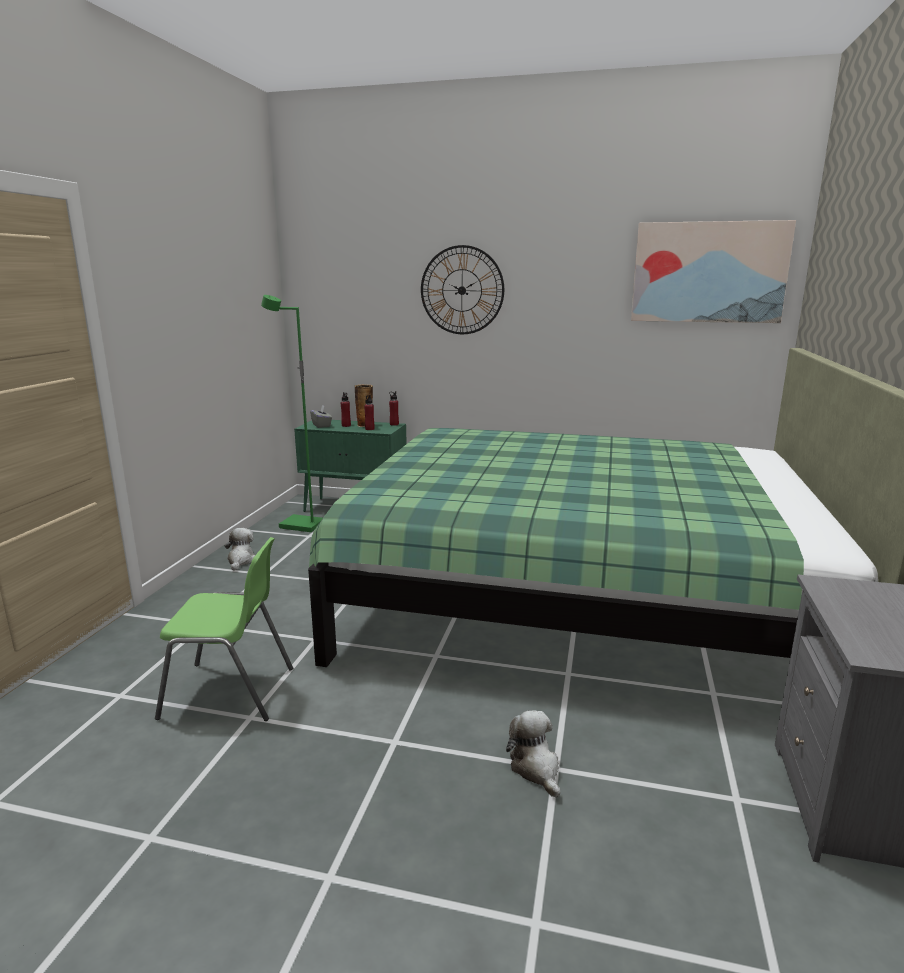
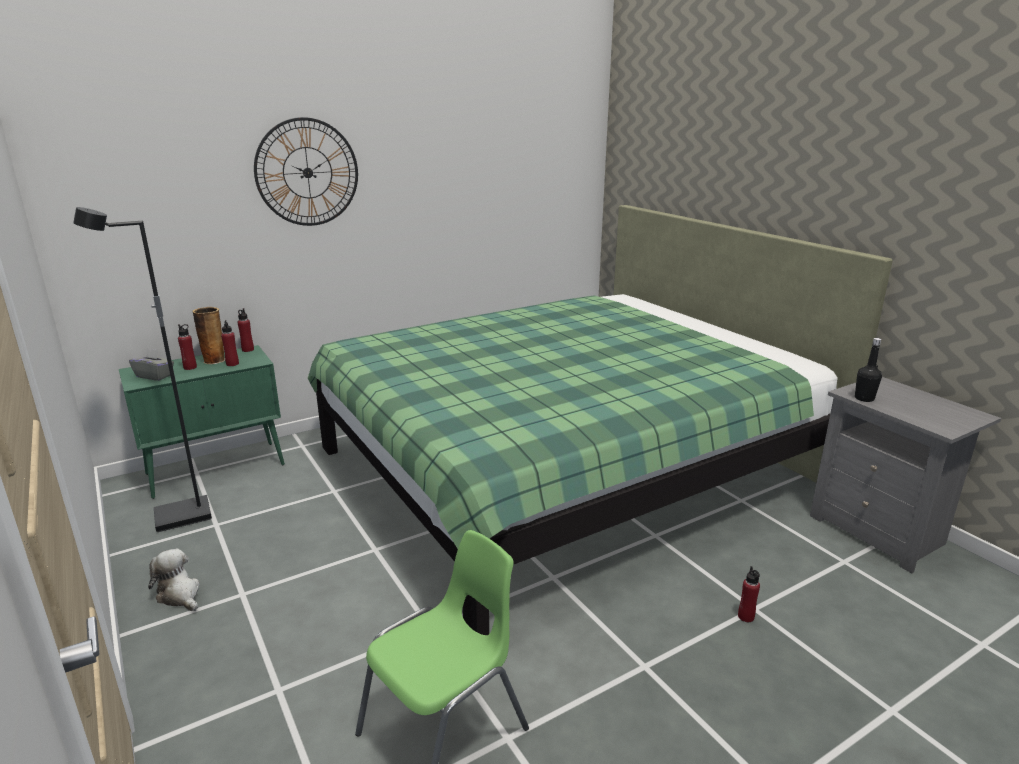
camera: 45 degrees left, 5 degrees up
green floor lamp [261,295,323,532] -> black floor lamp [73,207,212,532]
plush toy [506,710,560,798] -> red bottle [738,566,760,622]
picture [631,220,796,323] -> none
none -> black bottle [855,338,882,402]

